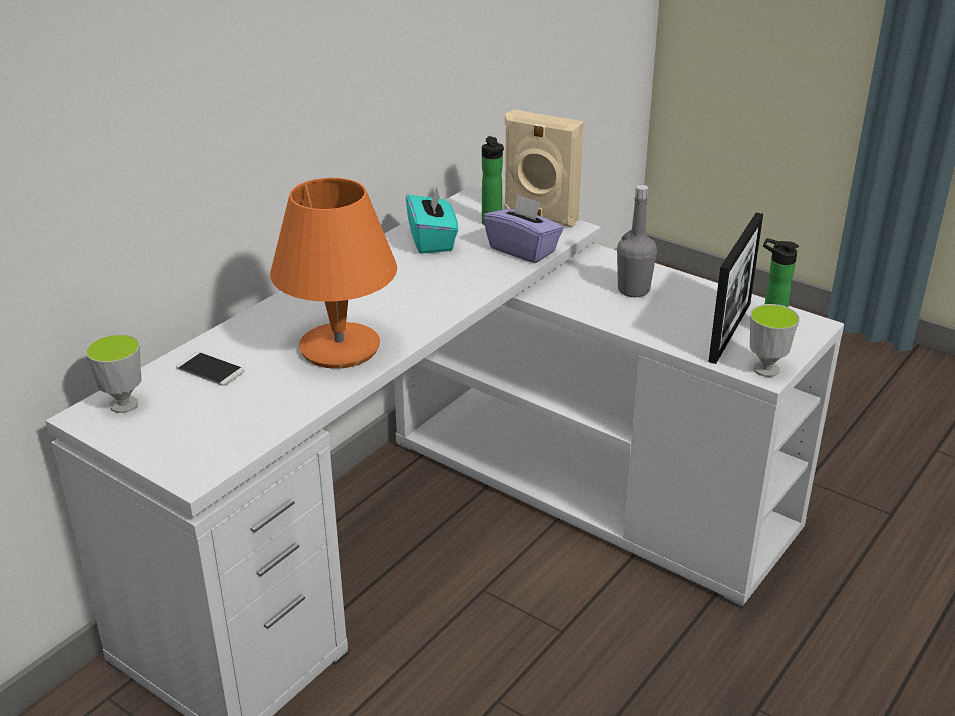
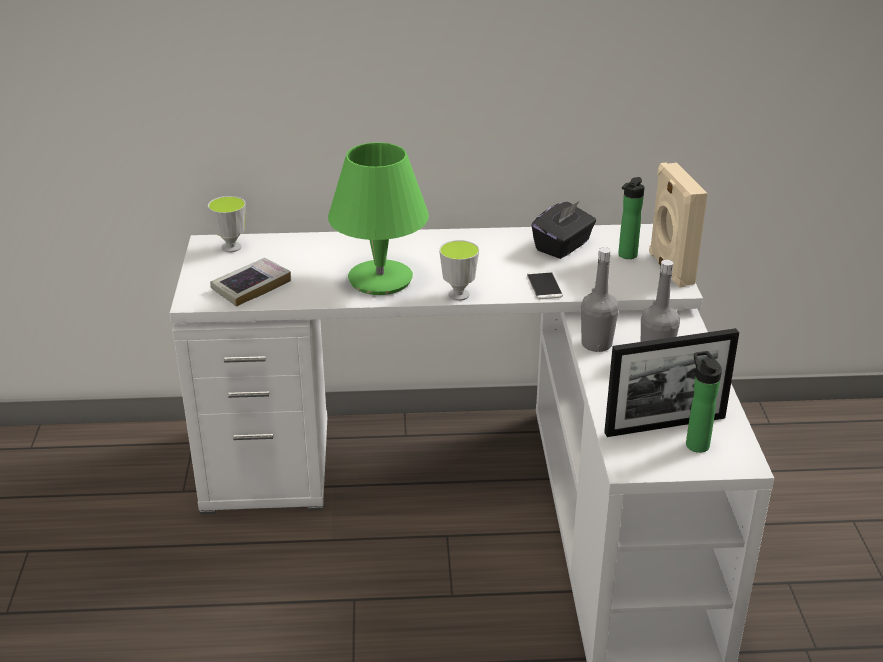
camera: 50 degrees right, 0 degrees up
phone [176,352,245,386] -> phone moved to [527,271,563,299]
orange table lamp [270,178,397,369] -> green table lamp [328,142,429,295]
turquoise tissue box [406,187,458,254] -> black tissue box [532,201,596,259]
purple tissue box [483,194,564,263] -> none
cup [750,304,800,377] -> cup moved to [439,240,479,301]
none -> book [210,258,291,307]
none -> grey bottle [581,247,619,352]

